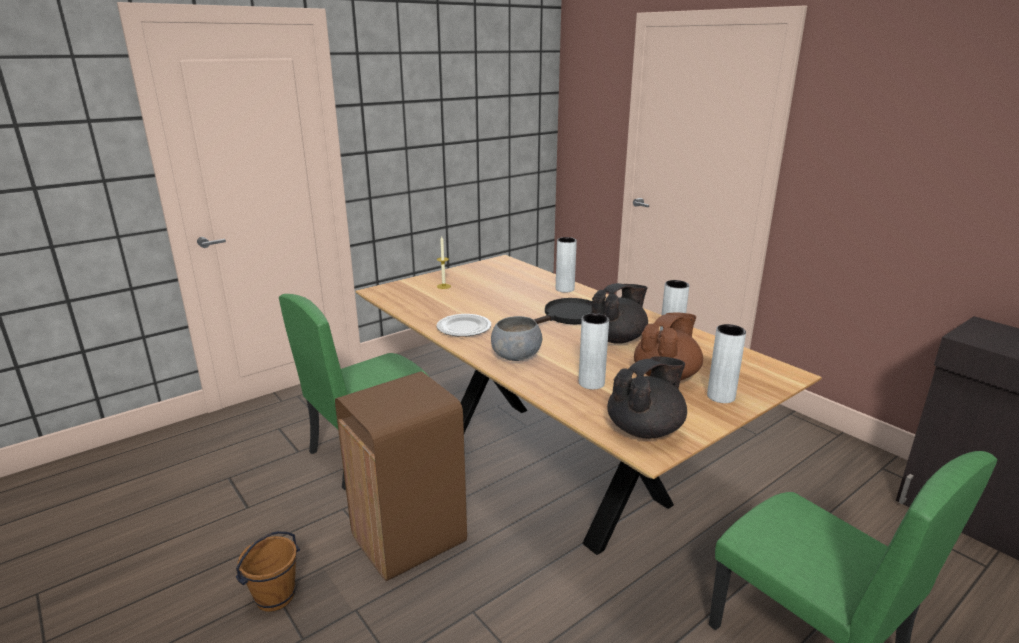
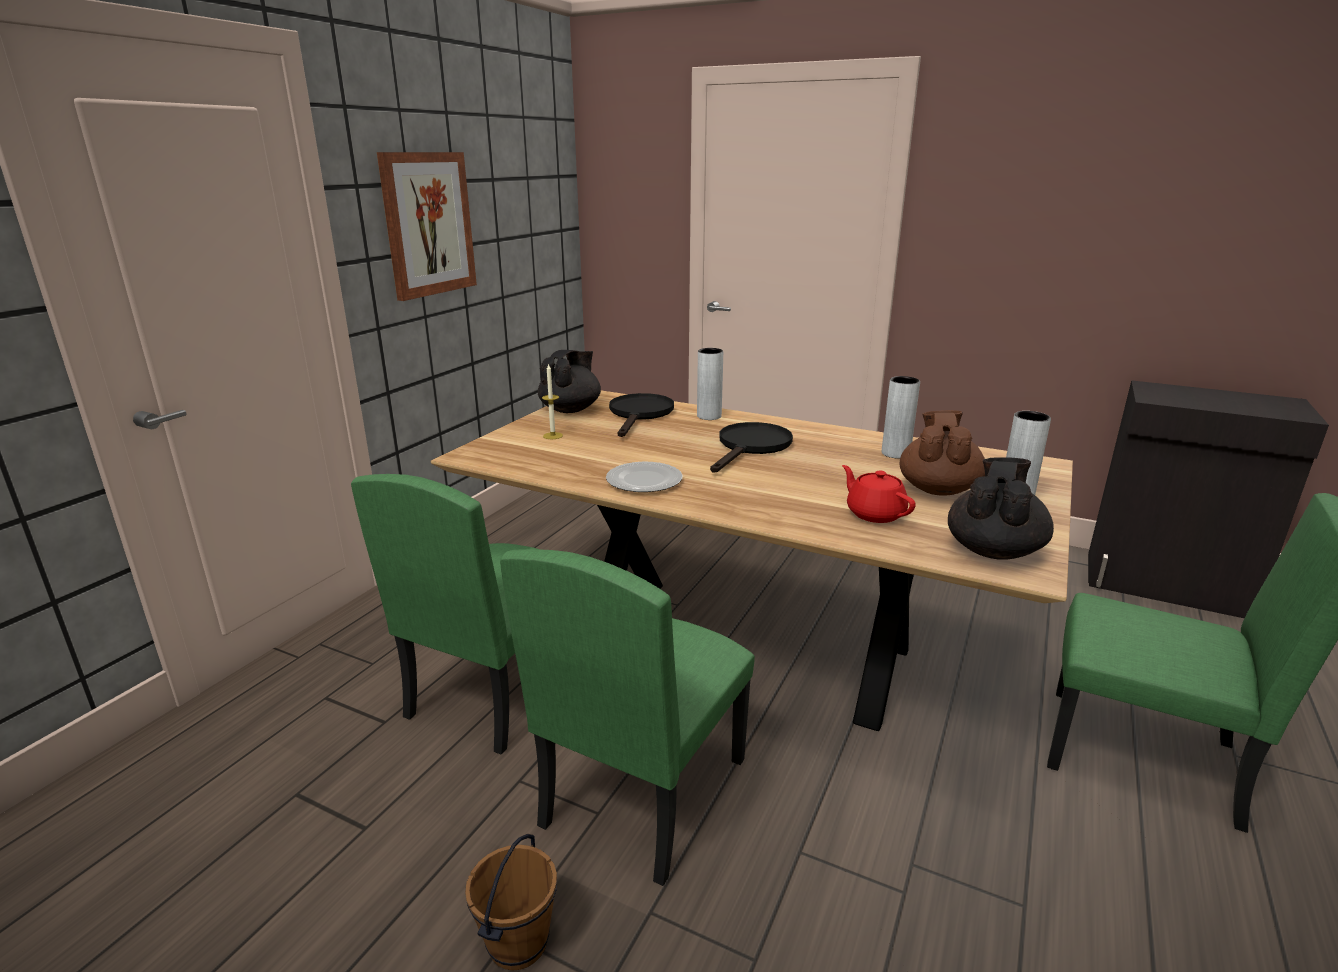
camera: 25 degrees left, 0 degrees up
brown trash can [335,371,467,581] -> green chair [500,549,755,886]
grey bowl [491,316,542,361] -> none
grey vase [579,313,609,390] -> red teapot [842,465,916,523]
black teapot [590,283,648,344] -> black teapot moved to [538,350,601,413]
none -> picture [377,152,477,301]
none -> black frying pan [609,393,674,437]

